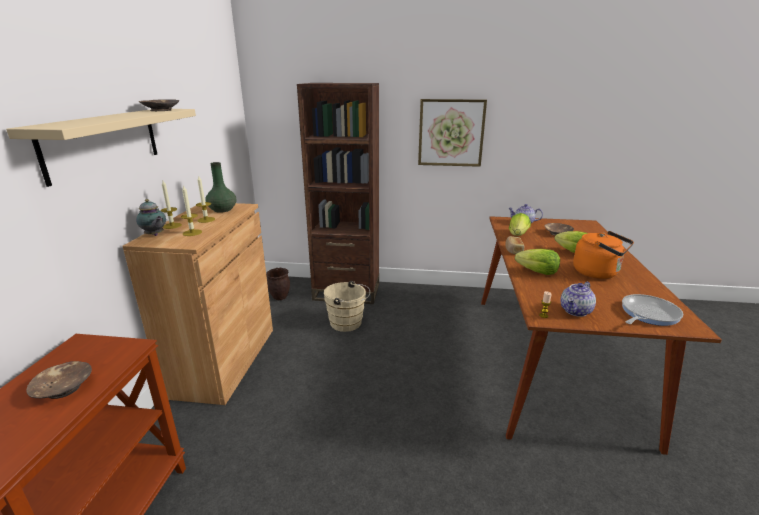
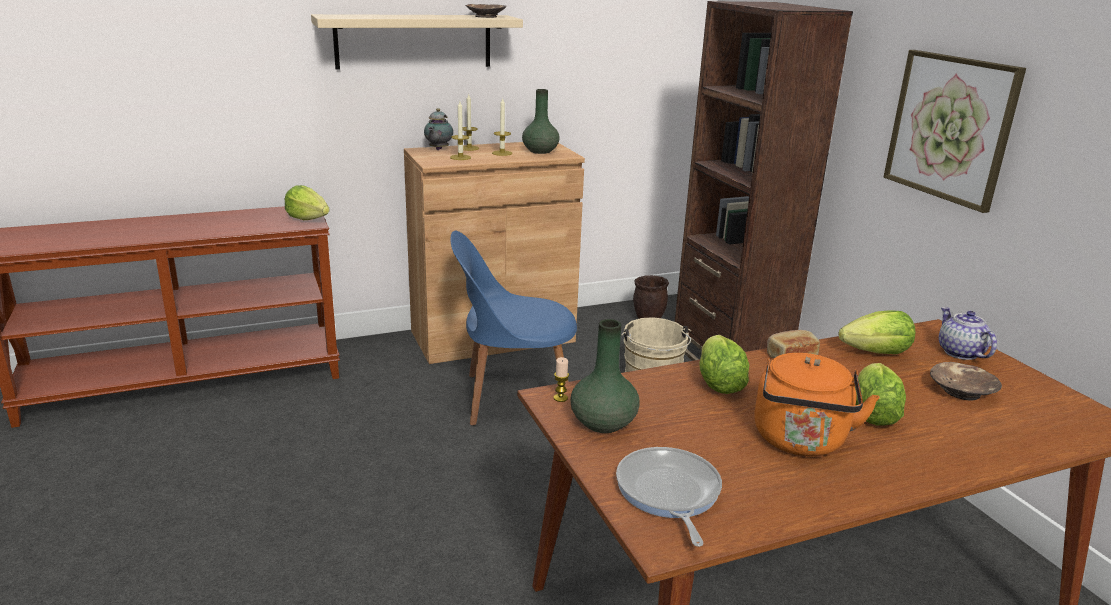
camera: 60 degrees right, 0 degrees up
brown bowl [26,361,92,399] -> none
teapot [561,282,596,317] -> green vase [570,319,640,433]
frying pan [622,294,683,326] -> frying pan turned 120 degrees counterclockwise [616,447,722,547]
none -> lettuce [285,185,330,220]
none -> blue chair [451,231,577,426]

